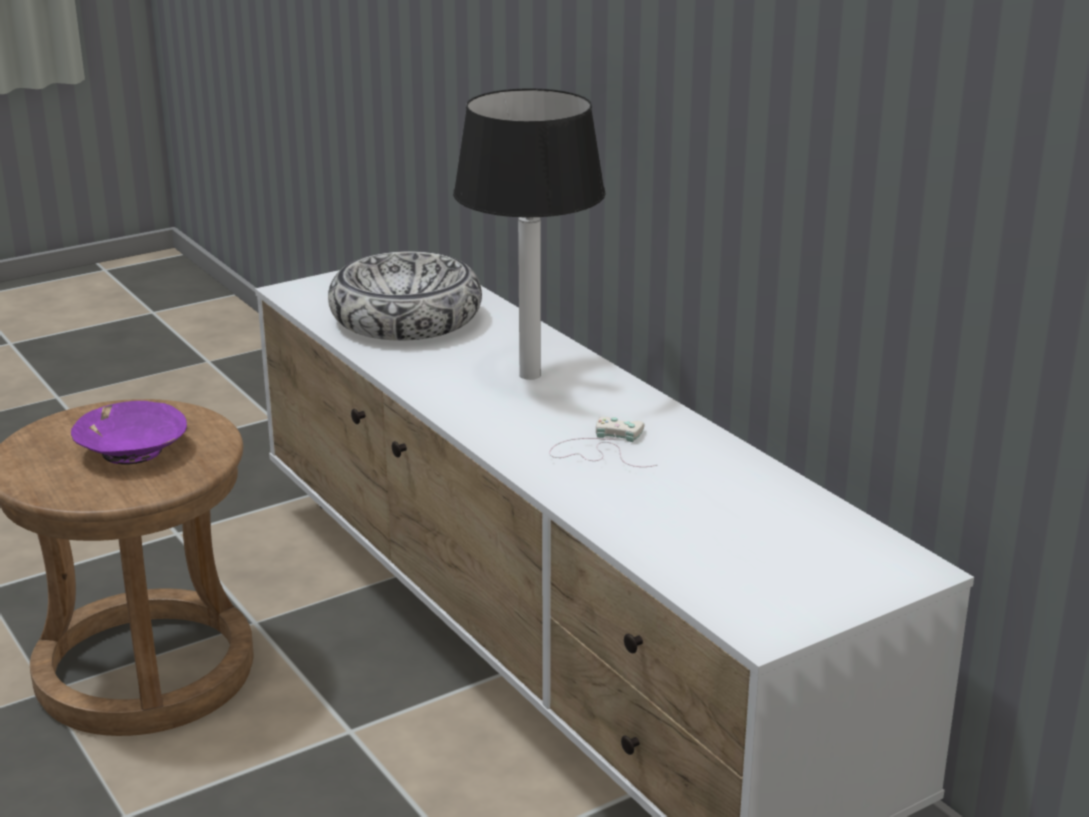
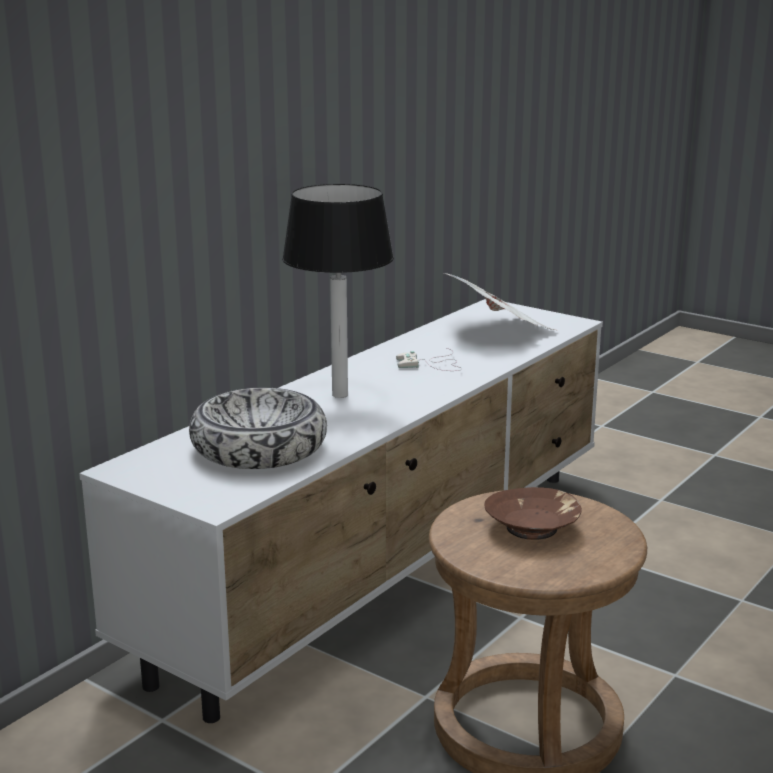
camera: 110 degrees left, 5 degrees down
purple bowl [71,401,187,465] -> brown bowl [484,487,582,540]
none -> newspaper [444,273,555,330]

